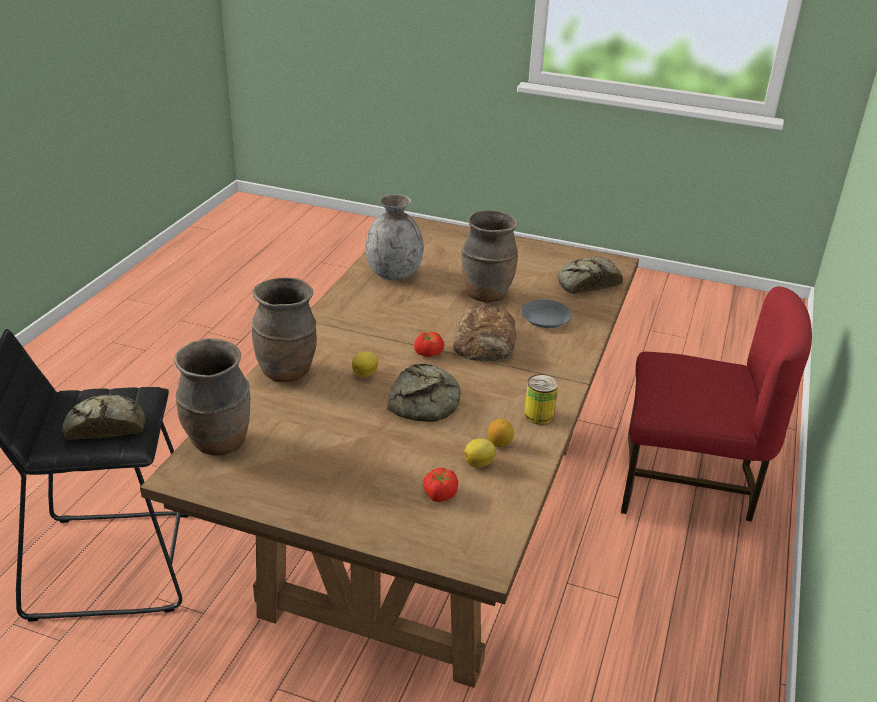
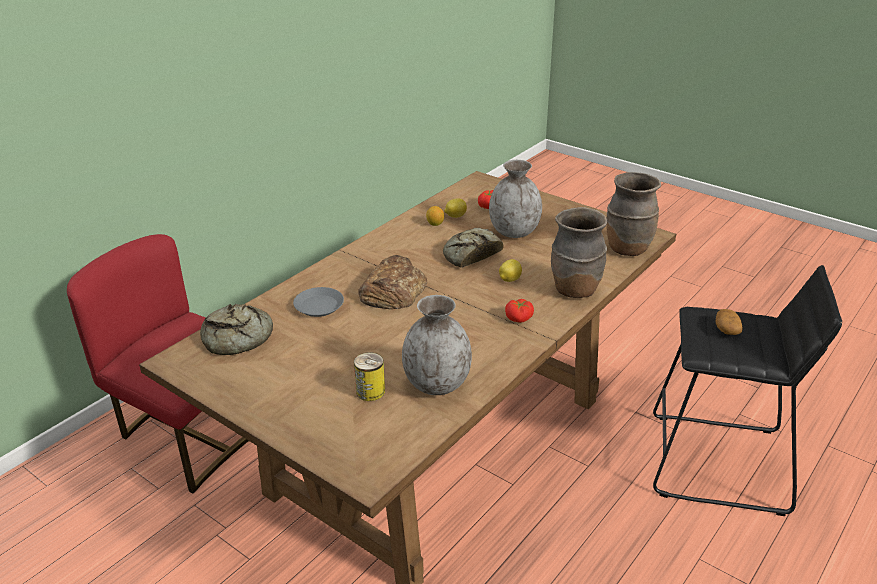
camera: 160 degrees left, 0 degrees up
bread [62,395,145,440] -> potato [715,309,743,335]
tomato [414,332,444,357] -> tomato moved to [505,299,534,323]
brown vase [461,210,518,302] -> none
can [524,374,558,425] -> can moved to [354,352,385,401]
none -> grey vase [489,160,542,238]

